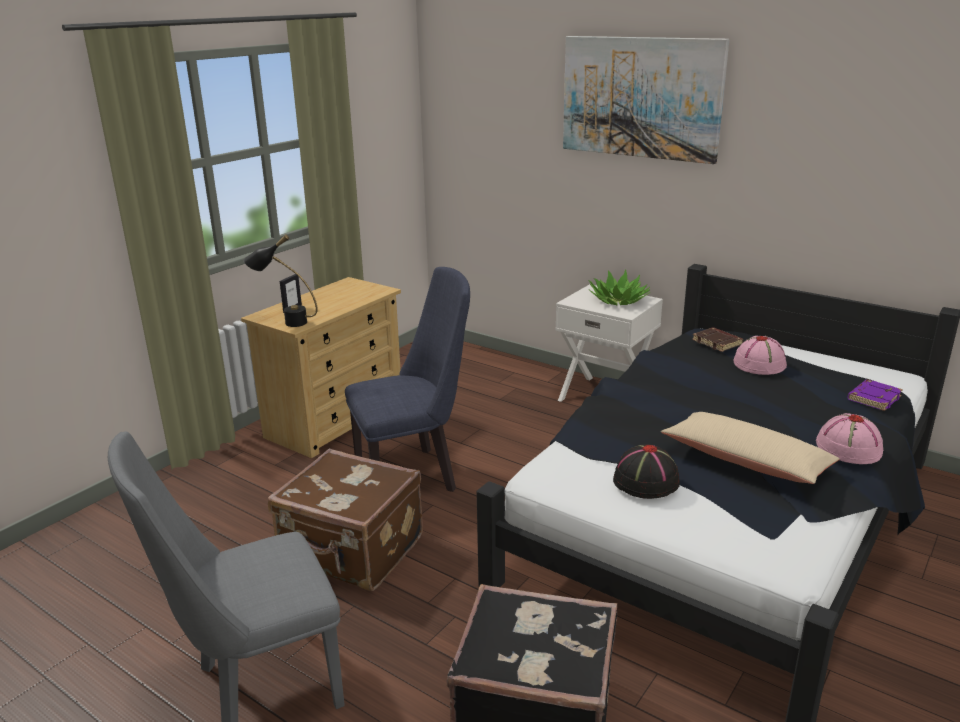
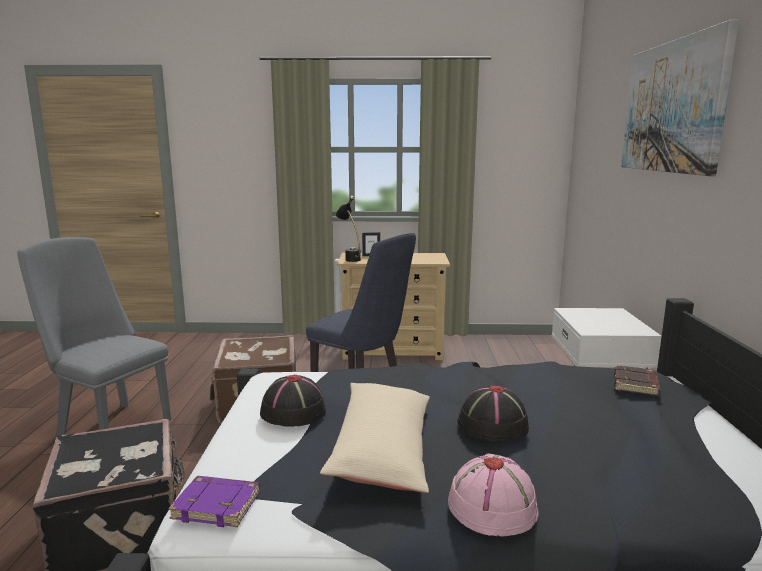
camera: 55 degrees right, 10 degrees down
potted plant [588,270,650,305] -> none
pink hat [733,336,787,375] -> none
purple book [847,379,903,411] -> purple book moved to [169,476,260,527]
none -> black hat [457,386,529,442]

